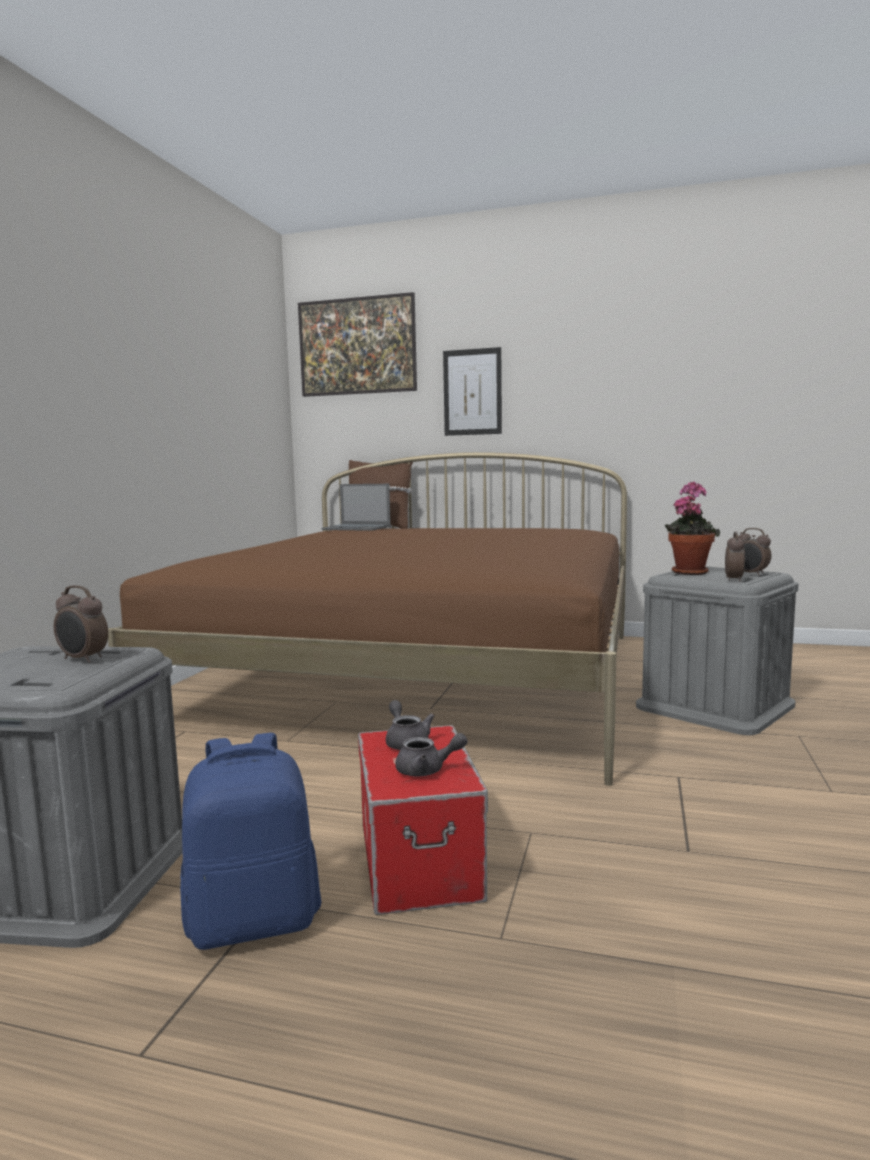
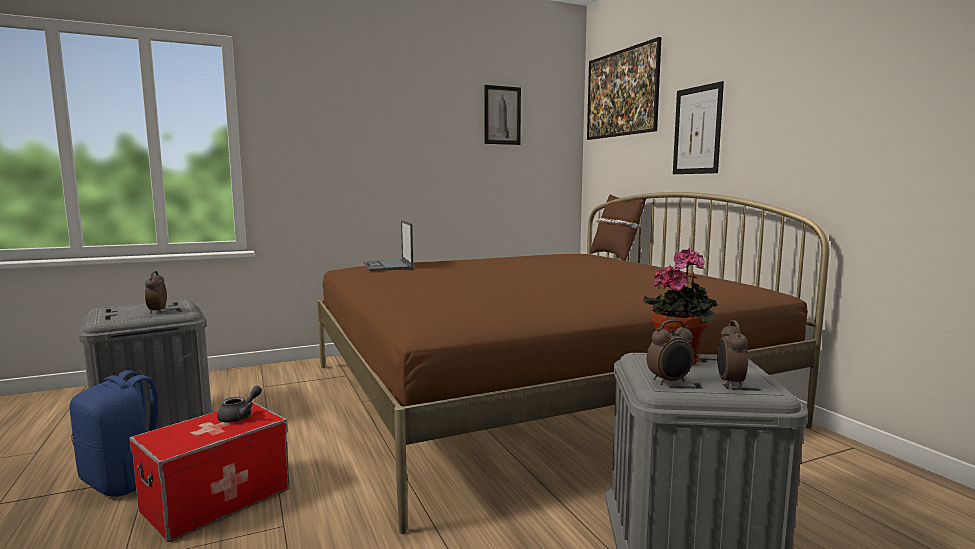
camera: 50 degrees right, 0 degrees up
laptop [322,484,391,531] -> laptop moved to [363,220,413,271]
grey teapot [395,733,468,777] -> none
none -> picture [484,85,521,145]

